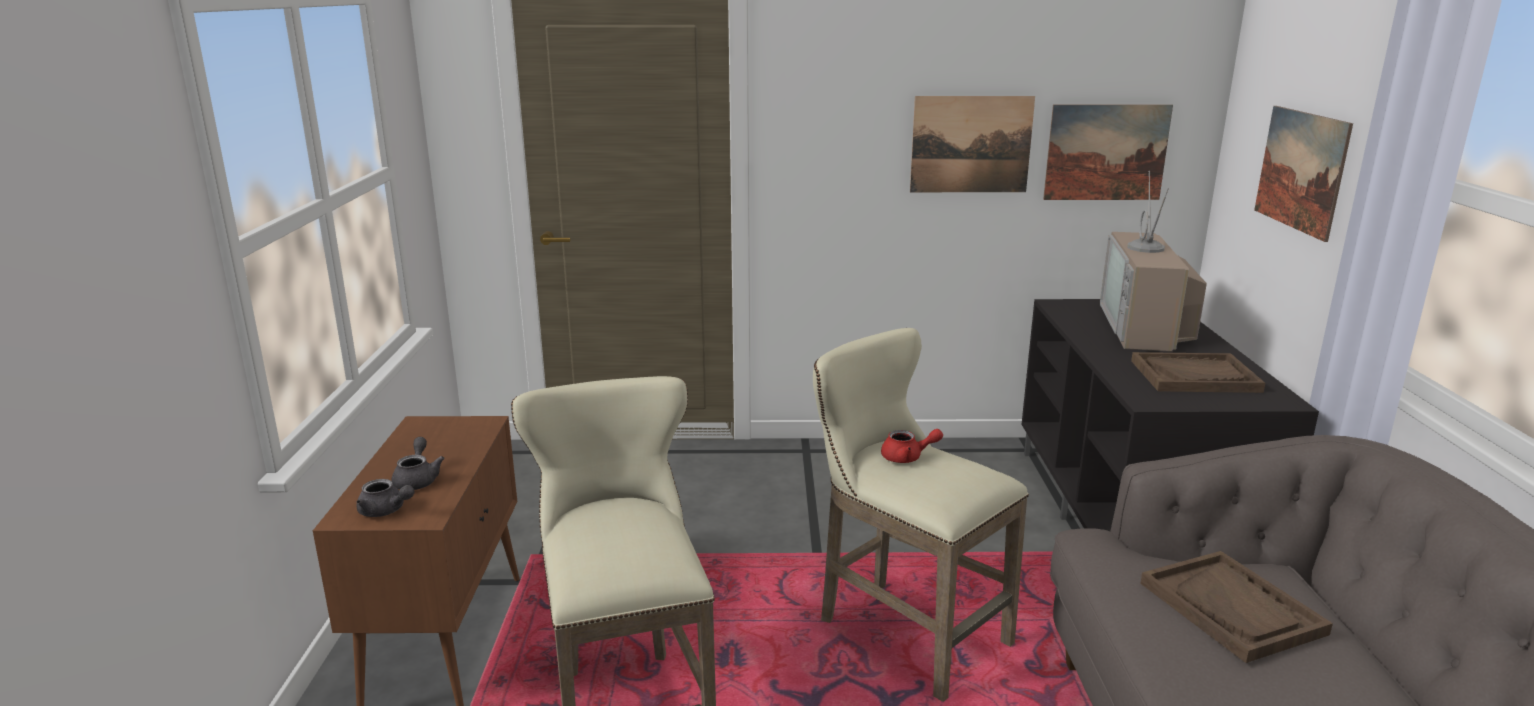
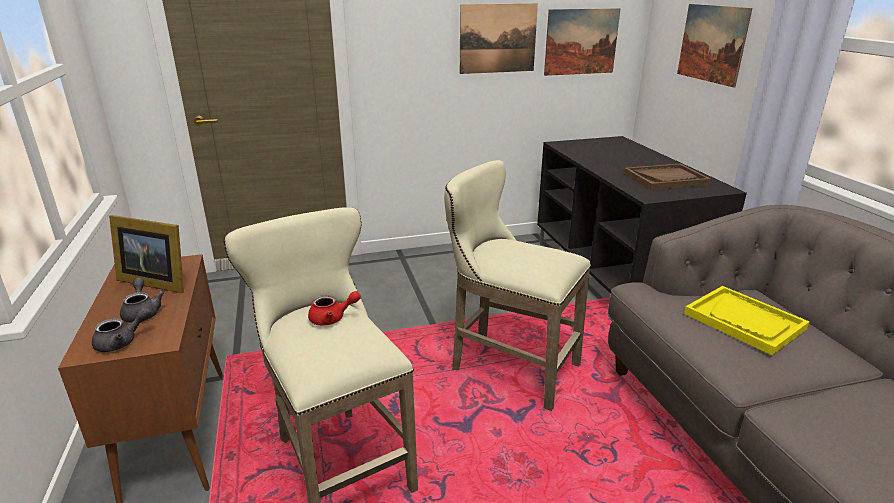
camera: 15 degrees left, 5 degrees up
grey teapot [356,479,415,517] -> grey teapot turned 45 degrees counterclockwise [92,308,151,352]
red teapot [881,429,943,463] -> red teapot moved to [308,291,361,326]
television [1100,171,1207,352] -> none
brown tray [1140,551,1333,663] -> yellow tray [684,286,810,355]
none -> picture frame [109,215,184,293]

